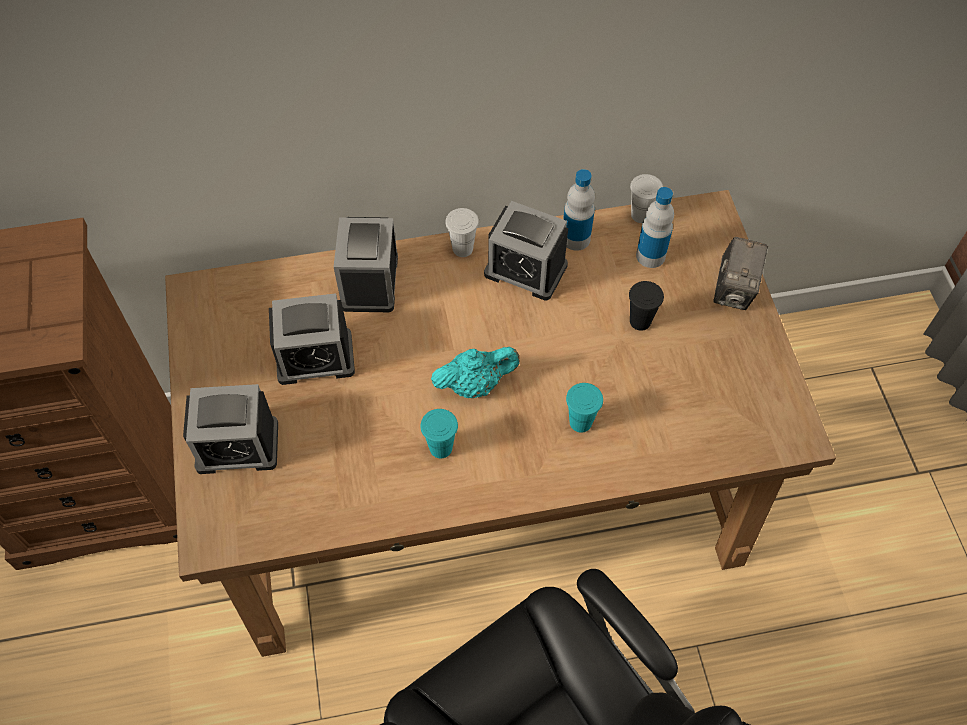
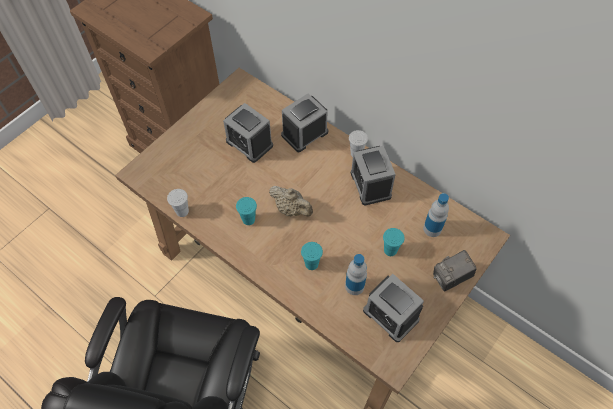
camera: 50 degrees right, 0 degrees up
alarm clock [183,384,278,474] -> alarm clock moved to [363,274,424,342]
turquoise teapot [431,347,520,398] -> beige teapot [269,186,313,216]
bottle [563,169,595,251] -> bottle moved to [345,254,367,295]
black cup [629,281,664,331] -> turquoise cup [383,228,405,256]
white cup [630,174,663,223] -> white cup moved to [167,189,189,217]

